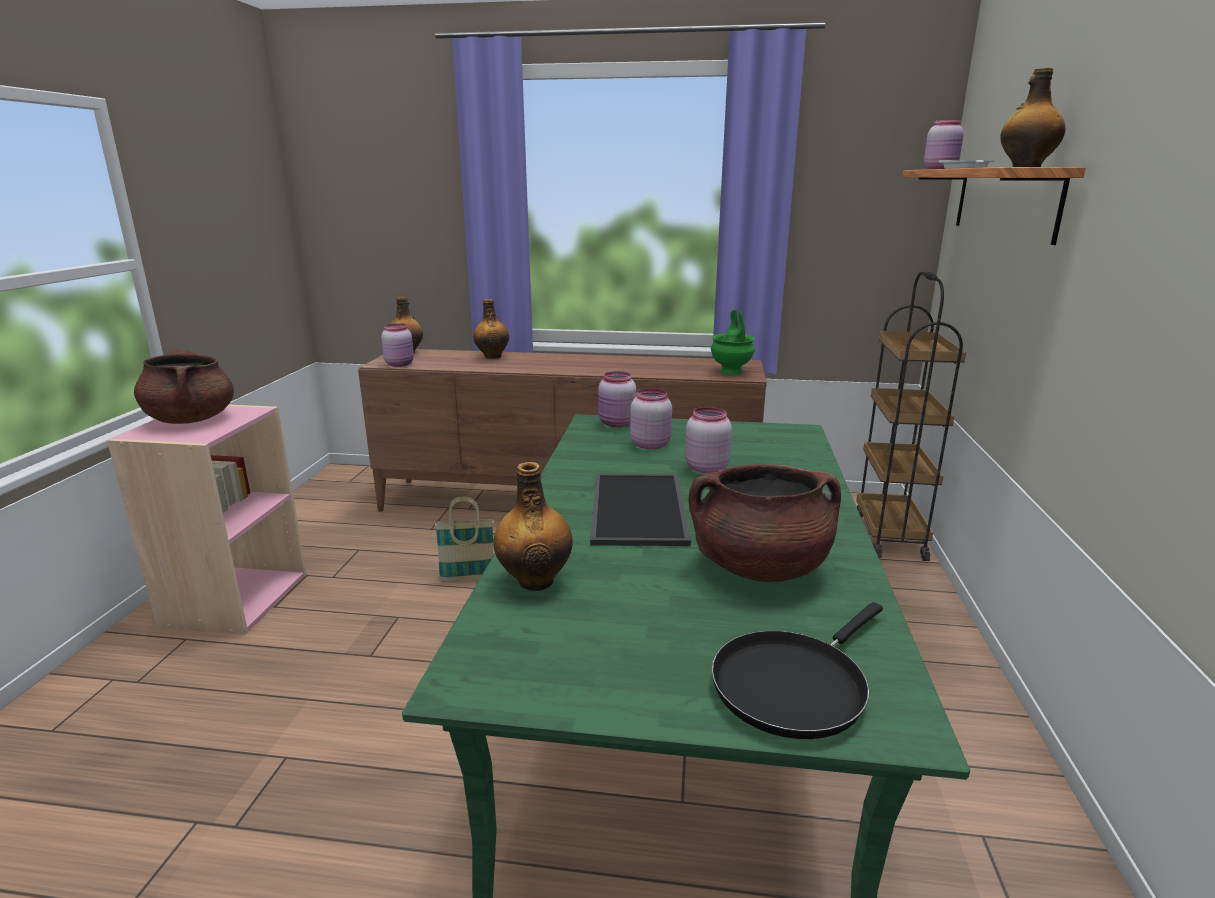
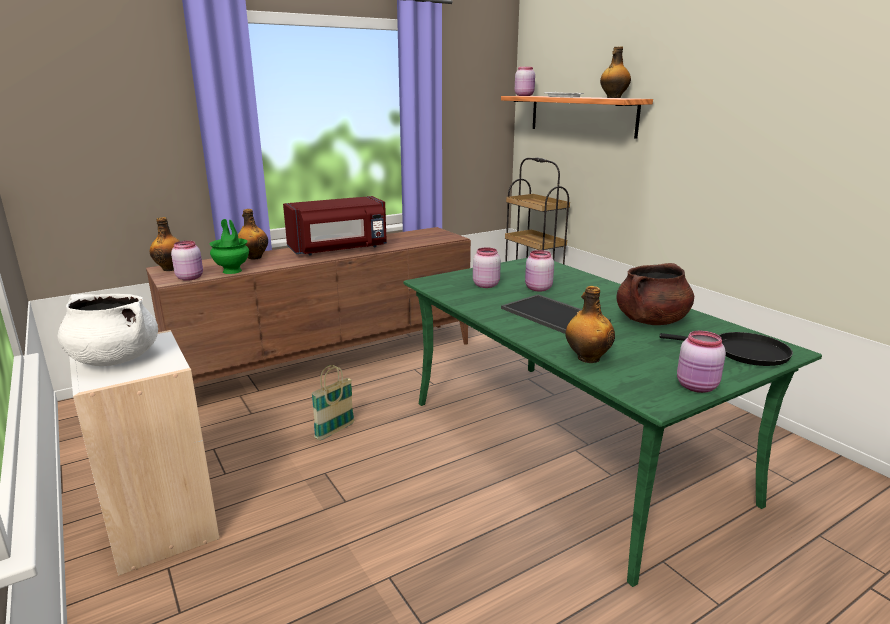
camera: 40 degrees left, 0 degrees up
pink bookcase [107,405,307,634] -> white bookcase [69,330,220,576]
brown cooking pot [134,350,234,424] -> white cooking pot [57,294,158,366]
pink jar [598,371,636,427] -> pink jar moved to [677,331,726,393]
green vase [711,310,755,375] -> green vase moved to [209,219,249,274]
black frying pan [712,602,883,739] -> black frying pan turned 75 degrees counterclockwise [660,332,793,366]
none -> red microwave [283,196,387,255]

